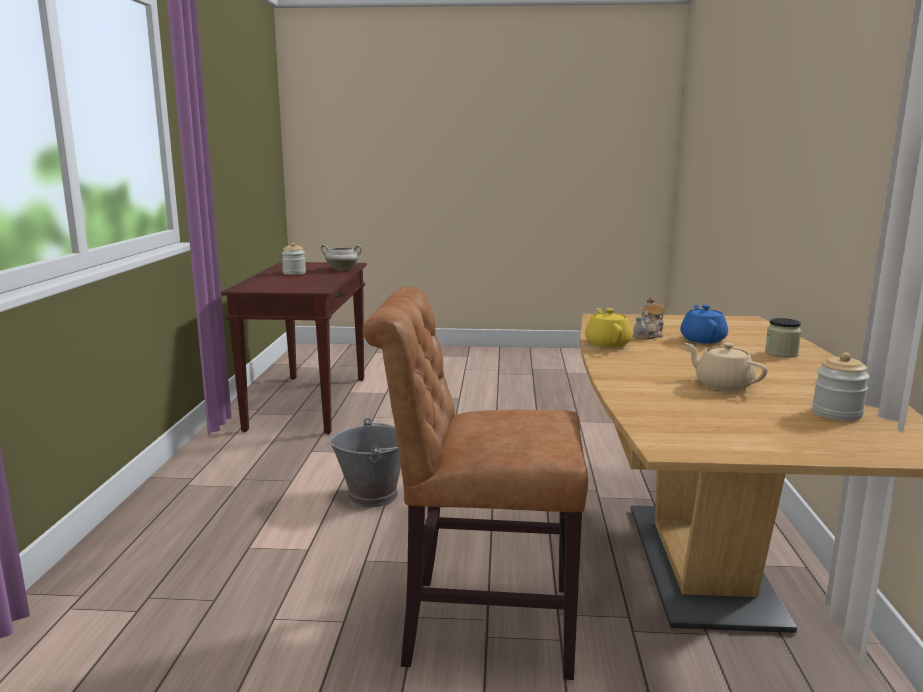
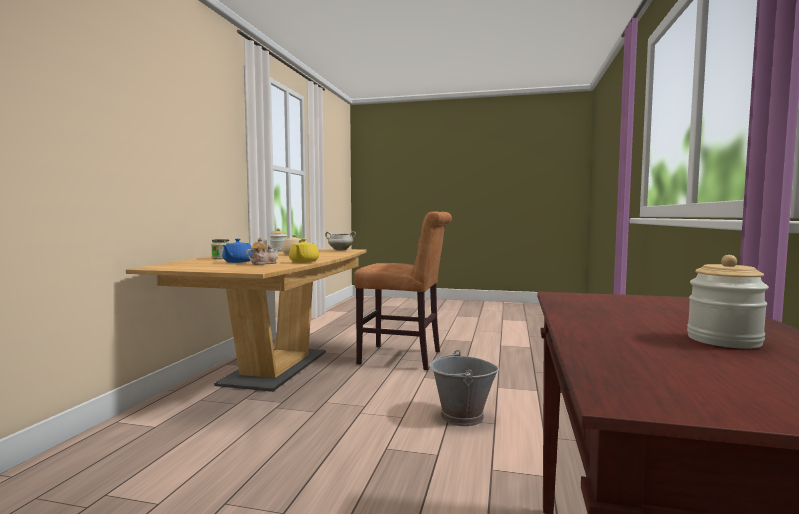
camera: 170 degrees left, 10 degrees down
white cooking pot [320,244,362,271] -> white cooking pot moved to [325,231,356,251]

